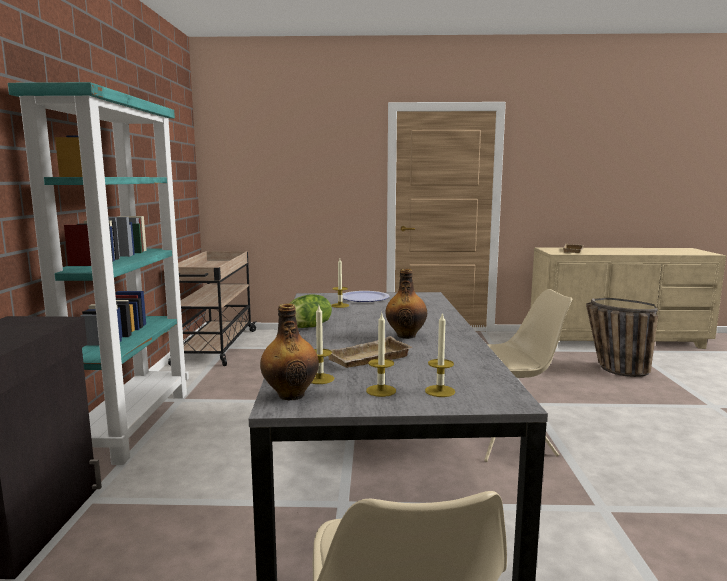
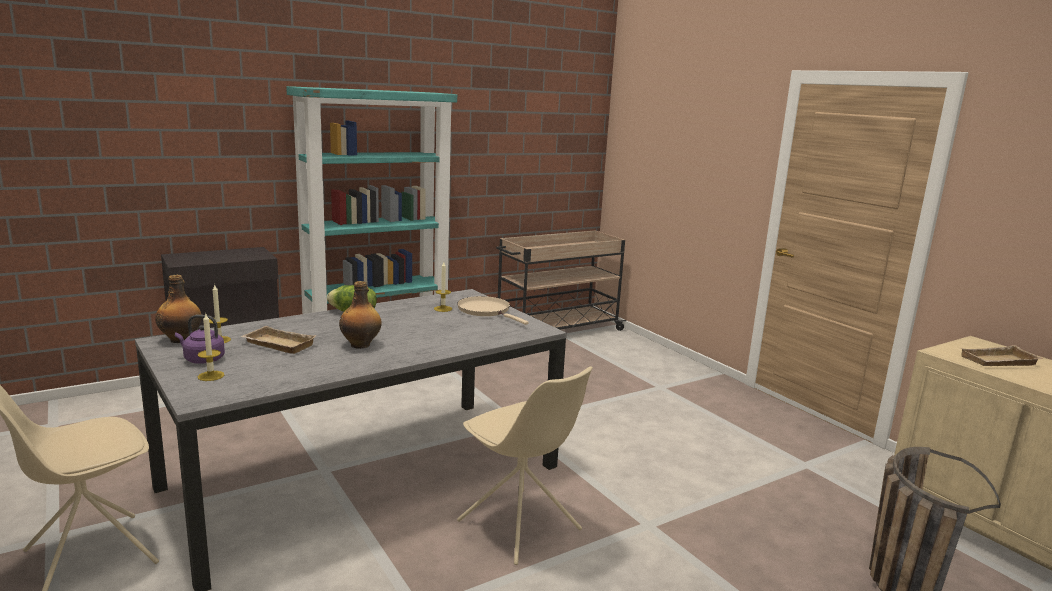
camera: 55 degrees right, 5 degrees up
plate [342,291,389,302] -> beige frying pan [457,296,529,325]
candle [366,314,396,397] -> purple kettle [175,315,225,364]

